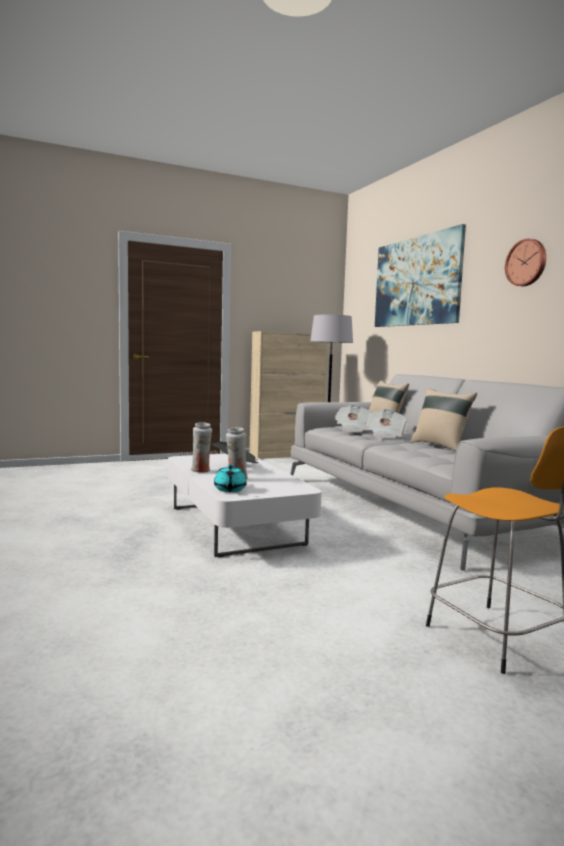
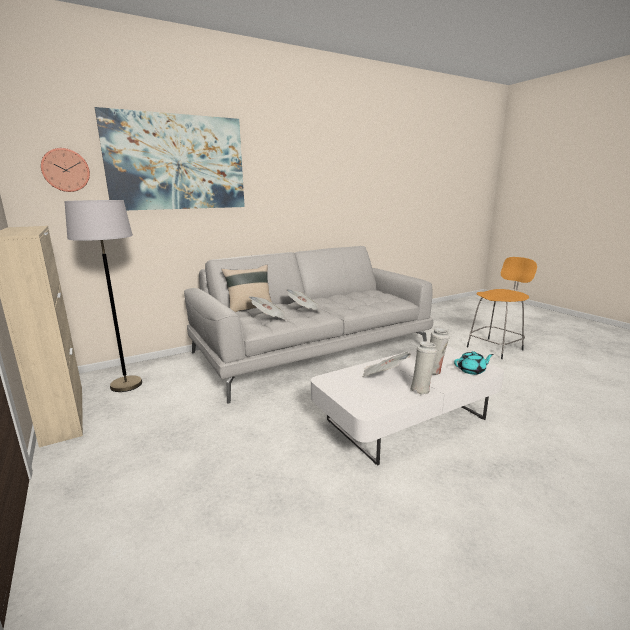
camera: 95 degrees left, 10 degrees up
beige pillow [411,388,477,451] -> none
wall clock [505,239,546,286] -> wall clock moved to [41,148,90,192]

